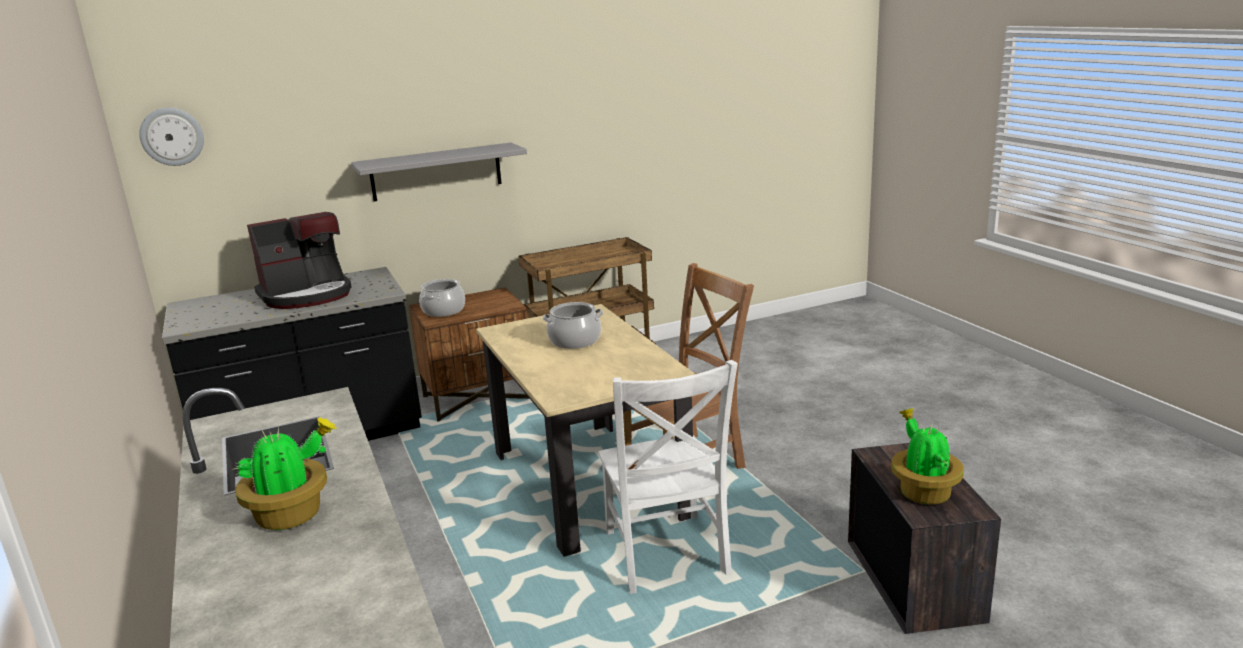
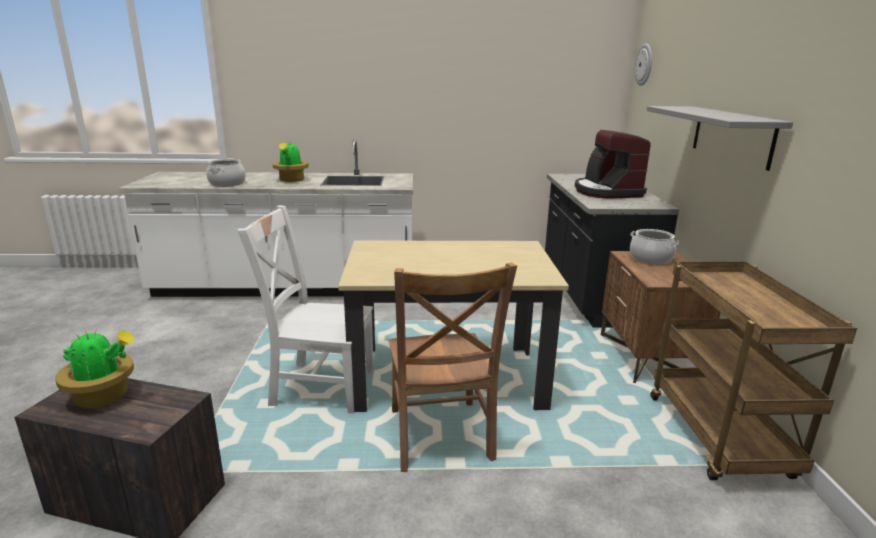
camera: 110 degrees right, 0 degrees up
cooking pot [542,302,603,349] -> cooking pot moved to [206,159,246,187]

